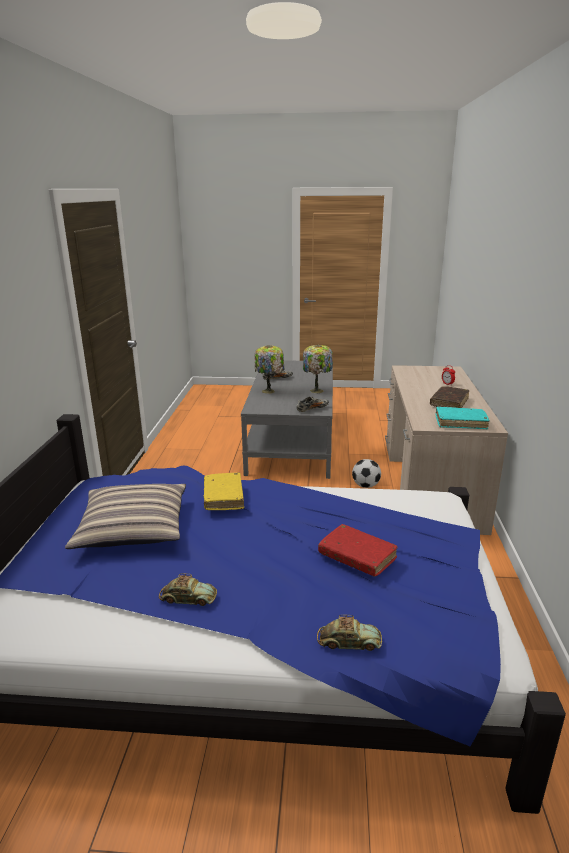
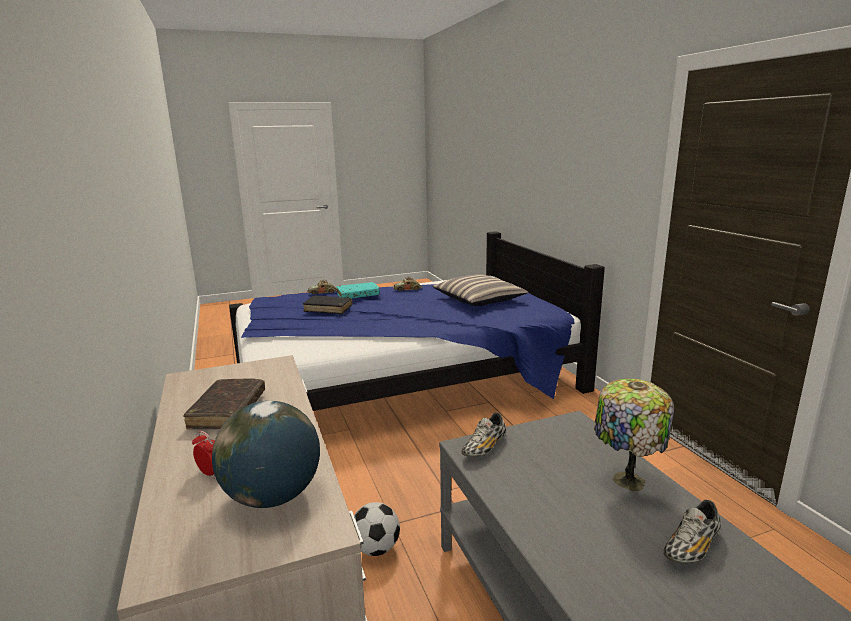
camera: 155 degrees right, 5 degrees down
yellow book [204,472,244,510] -> none
table lamp [303,345,333,393] -> none
red book [318,524,398,577] -> black book [303,295,352,314]
turquoise book [436,407,490,429] -> turquoise book moved to [337,282,380,298]
none -> globe [212,401,320,508]

